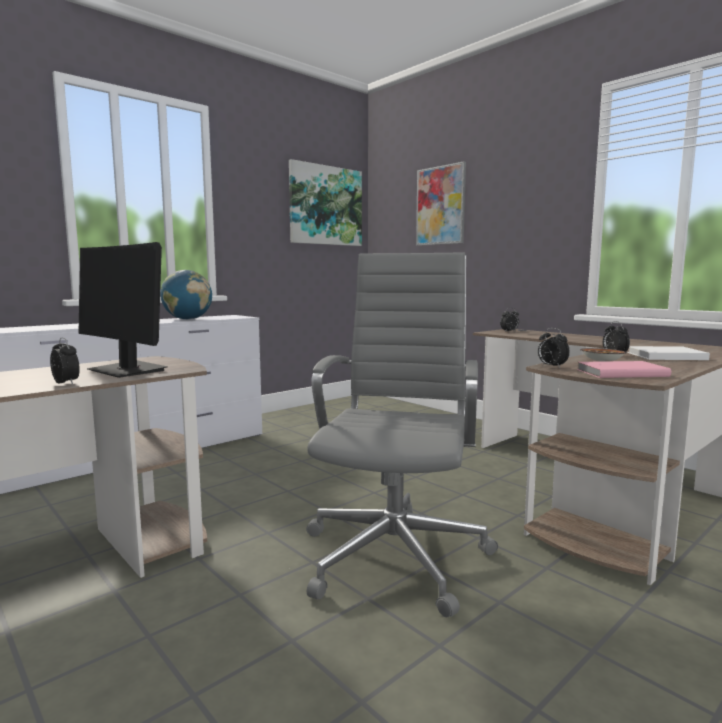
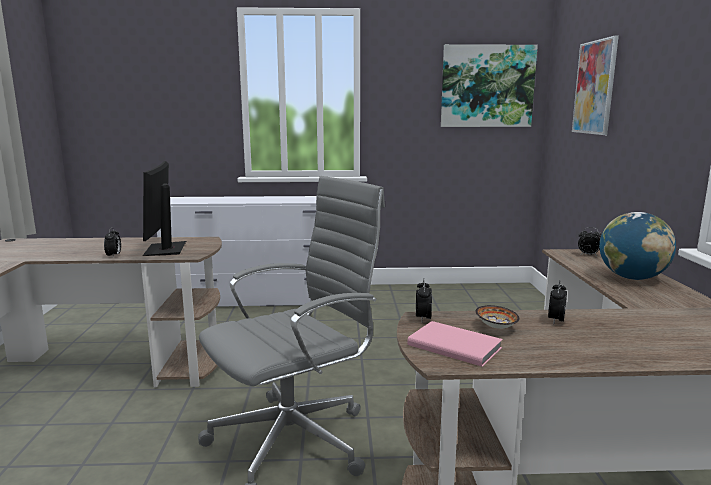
camera: 40 degrees right, 5 degrees up
globe [160,270,212,320] -> globe moved to [599,212,676,280]
white book [627,346,710,360] -> none

